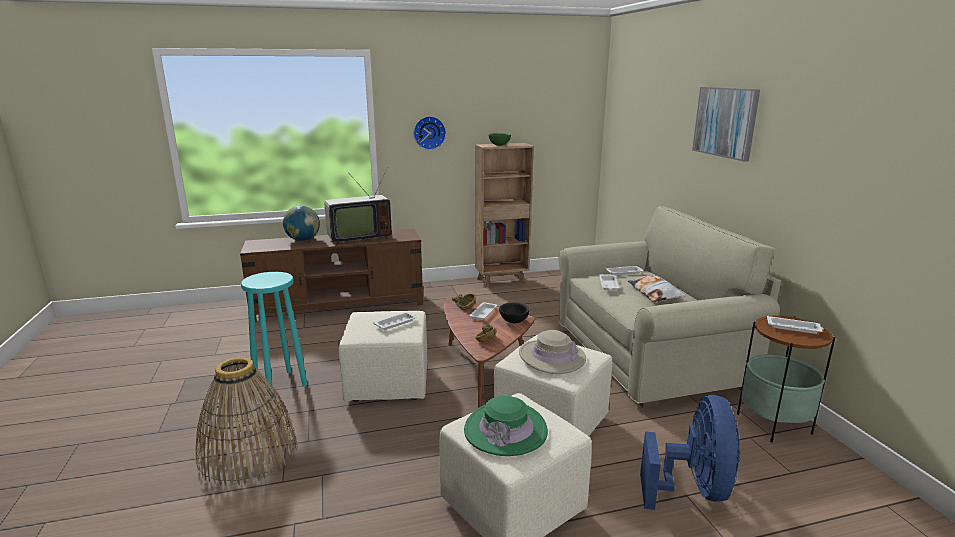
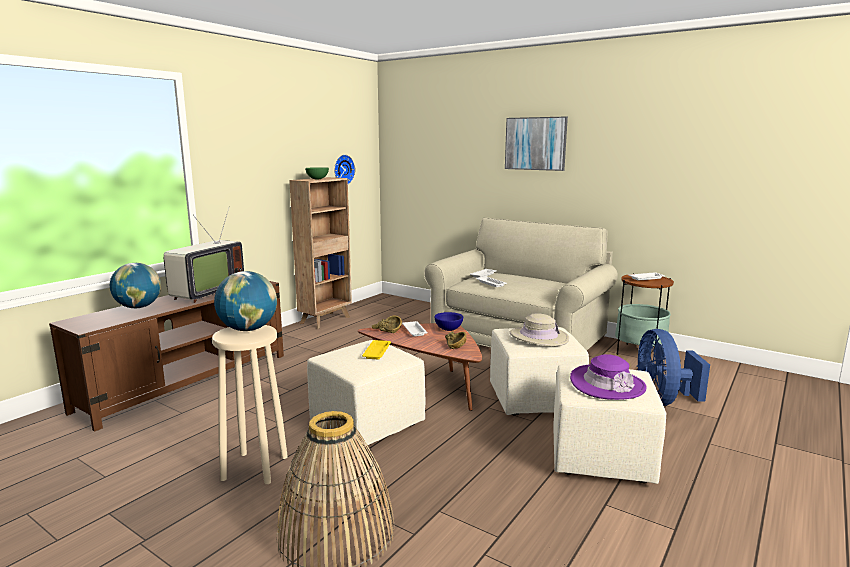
camera: 40 degrees left, 5 degrees down
turquoise stool [241,272,308,398] -> beige stool [212,325,288,484]
white tray [373,312,417,330] -> yellow tray [362,340,391,359]
wall clock [414,116,446,150] -> wall clock moved to [334,155,355,184]
green hat [464,396,548,456] -> purple hat [570,354,646,400]
black bowl [499,303,530,323] -> blue bowl [434,312,463,331]
pillow [627,275,685,302] -> none
blue fan [640,395,740,510] -> blue fan turned 150 degrees counterclockwise [637,329,710,406]
none -> globe [214,271,277,331]

